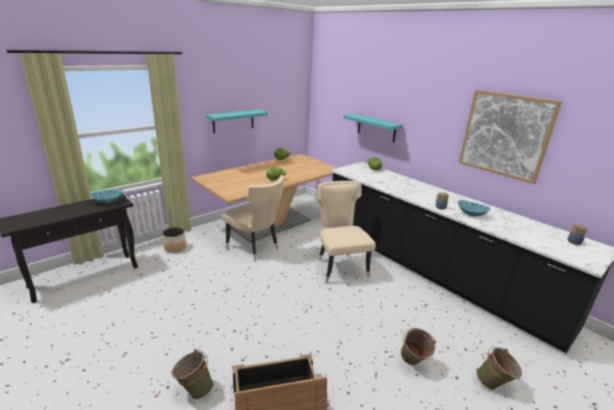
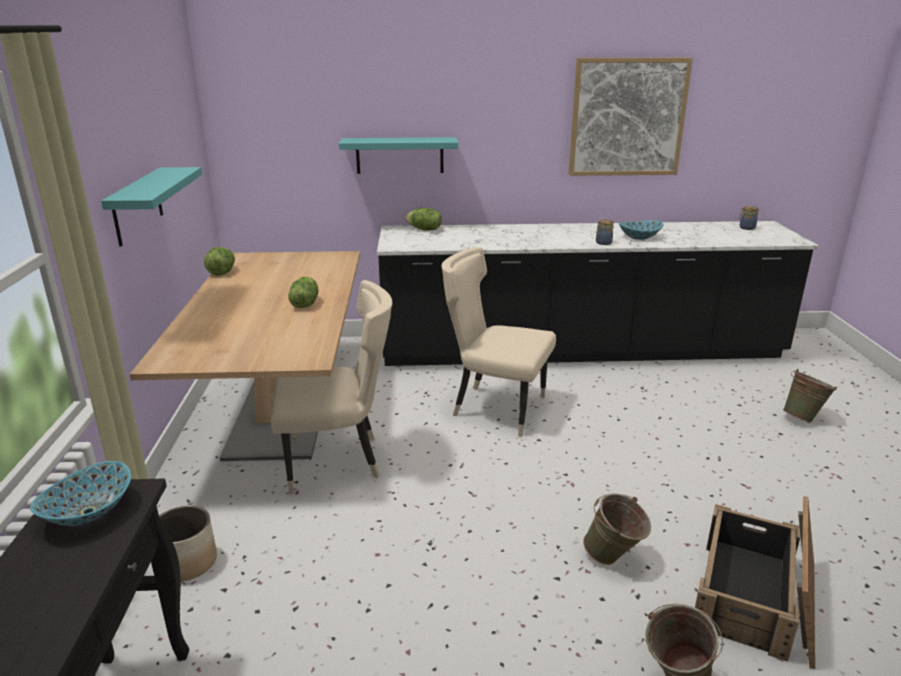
camera: 50 degrees left, 0 degrees up
green bucket [401,328,436,365] -> green bucket moved to [583,493,651,565]

